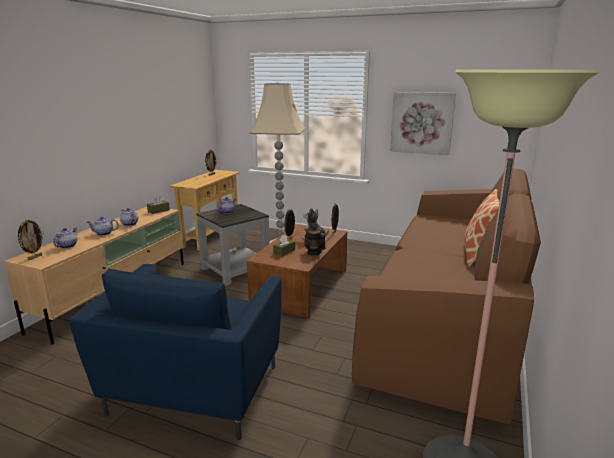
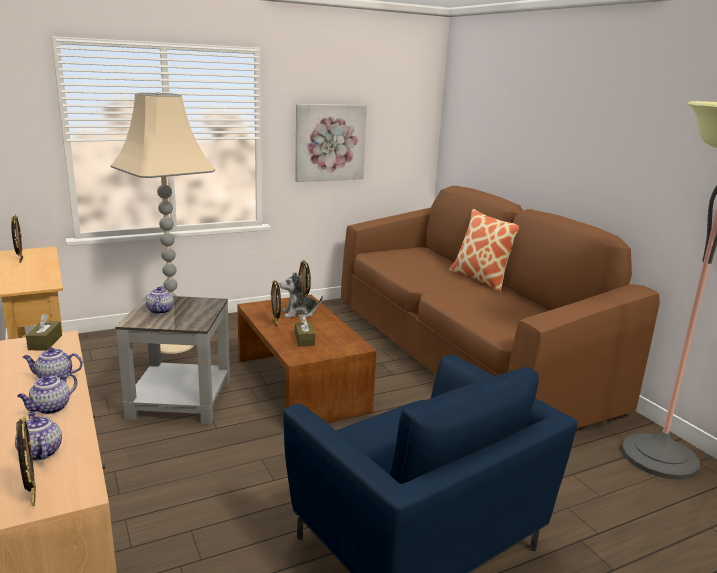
camera: 50 degrees left, 0 degrees up
teapot [304,225,326,255] -> none

